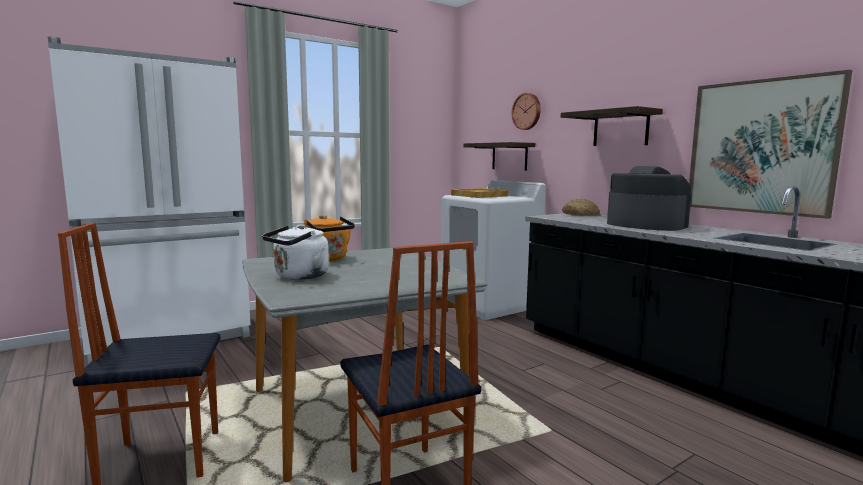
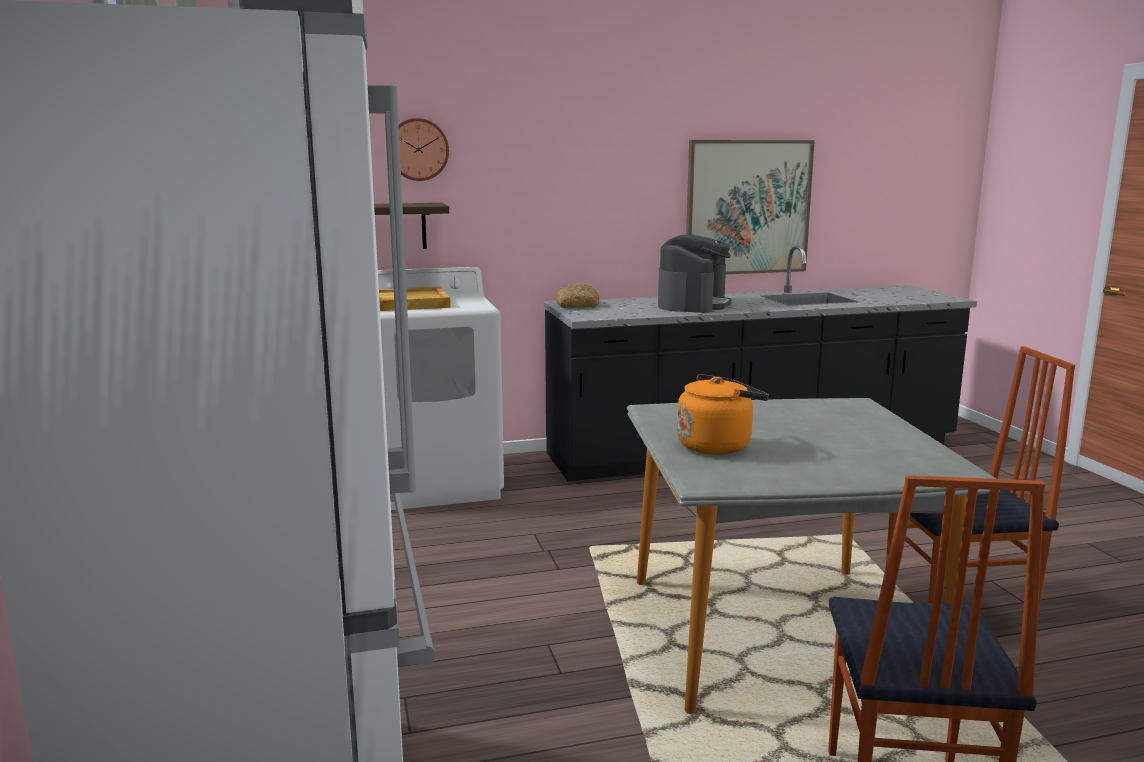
camera: 70 degrees left, 5 degrees up
white kettle [262,225,329,280] -> none
shelf [561,106,663,146] -> none
coffee machine [607,166,692,231] -> coffee machine turned 135 degrees clockwise [658,235,732,313]

